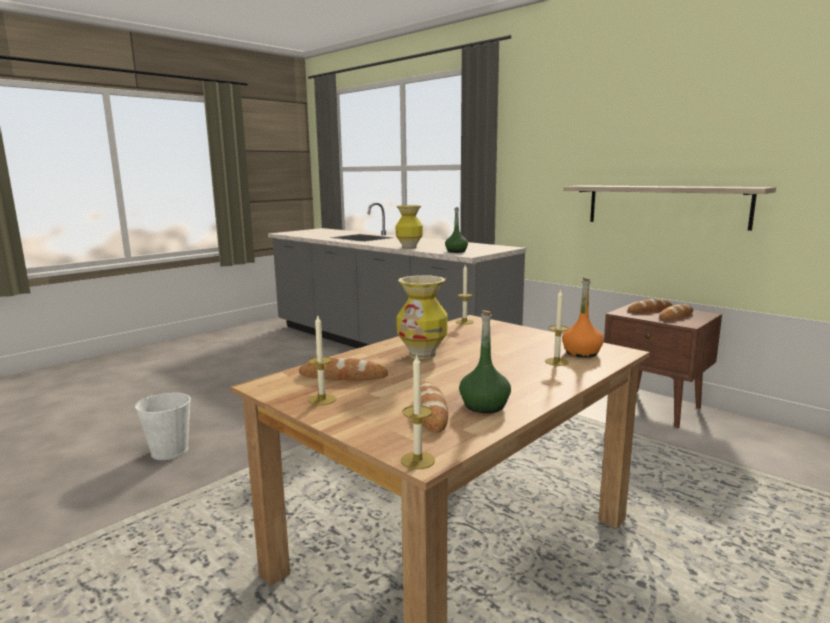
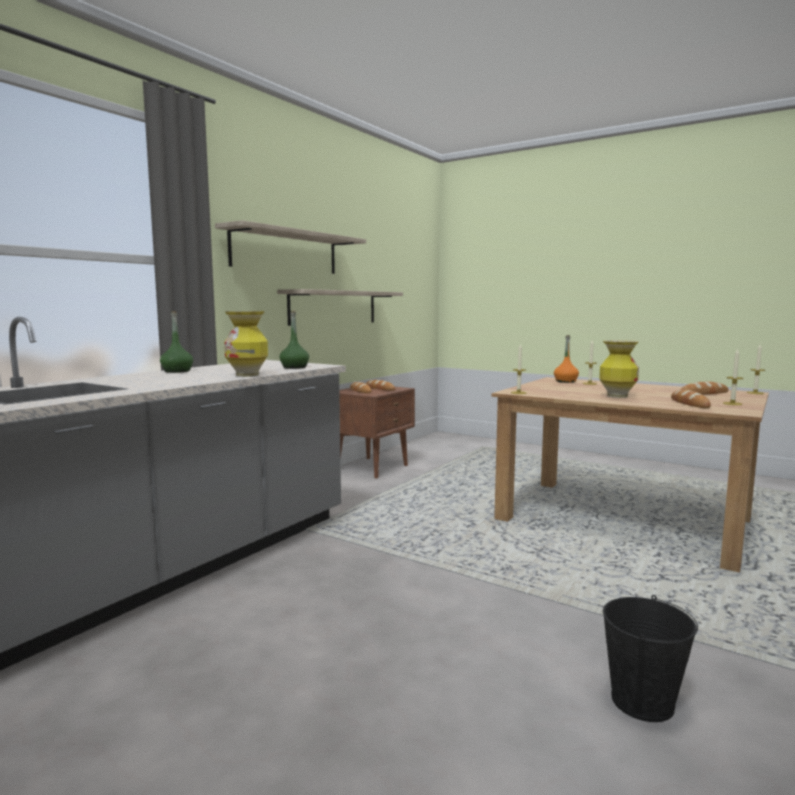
camera: 100 degrees left, 5 degrees down
white bucket [135,393,191,460] -> black bucket [603,595,698,722]
green bottle [459,310,511,413] -> green bottle moved to [160,311,193,373]
none -> shelf [215,220,366,274]

